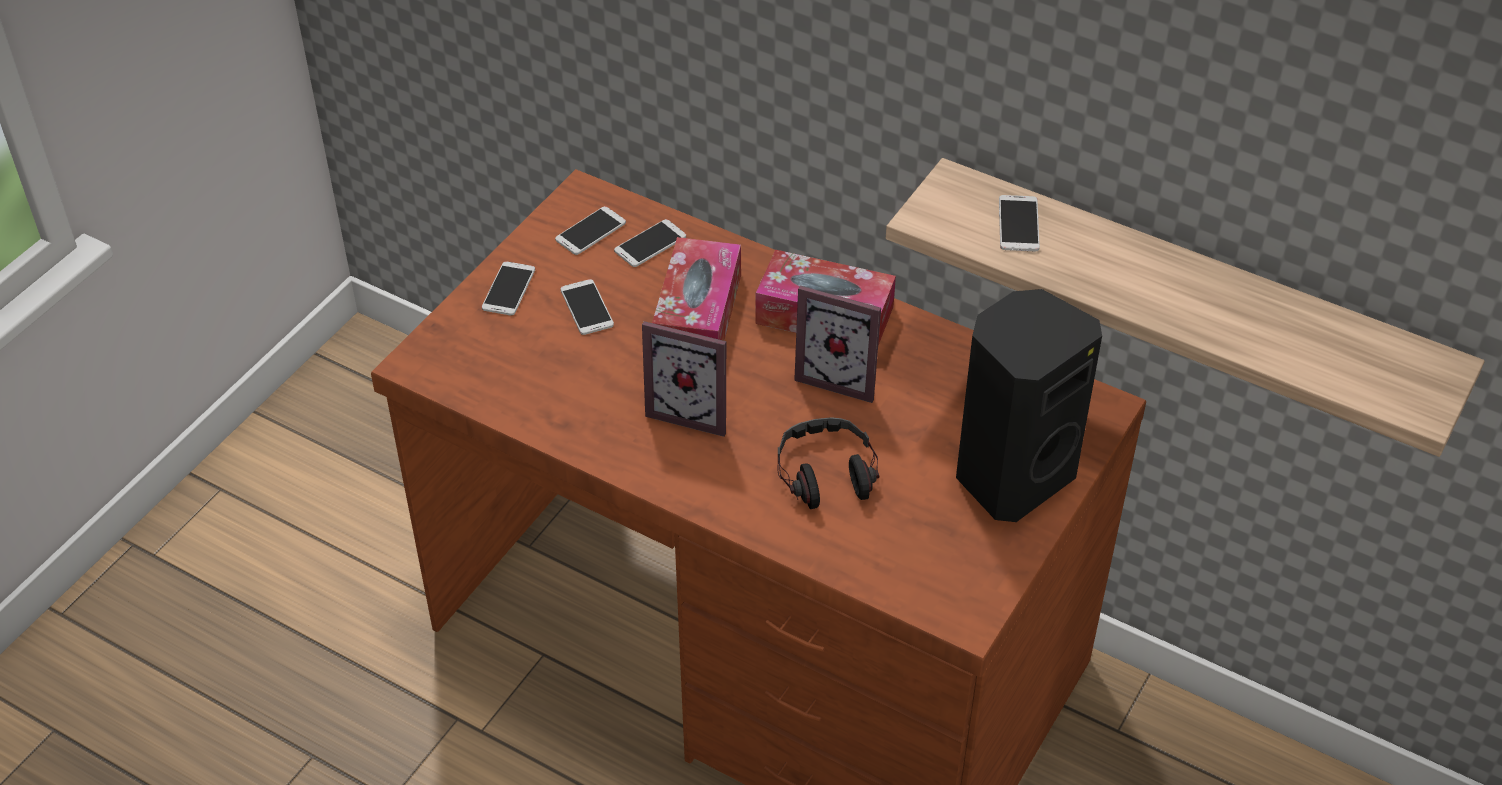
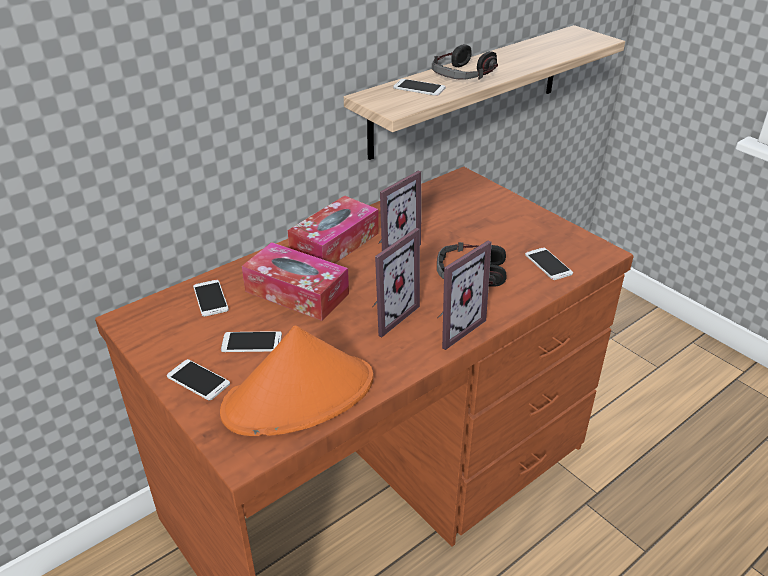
camera: 70 degrees left, 10 degrees down
phone [555,206,626,255] -> phone moved to [525,248,573,280]
black speaker [956,289,1102,522] -> none
none -> orange hat [220,326,374,436]
none -> headphones [432,44,498,80]
none -> picture frame [438,240,492,350]

